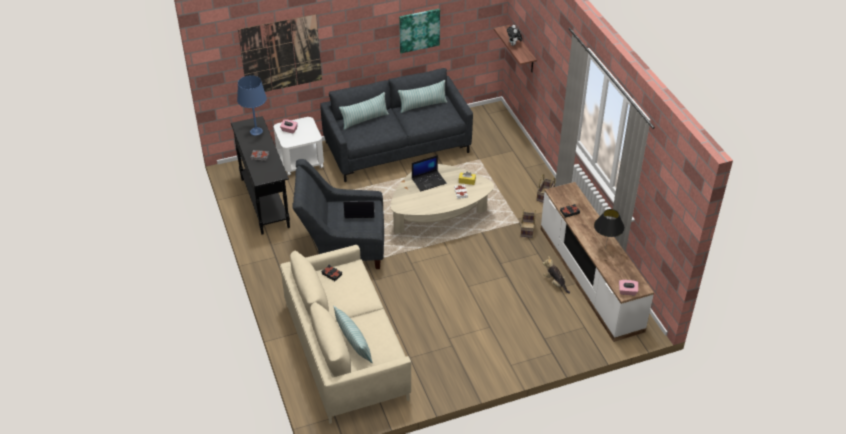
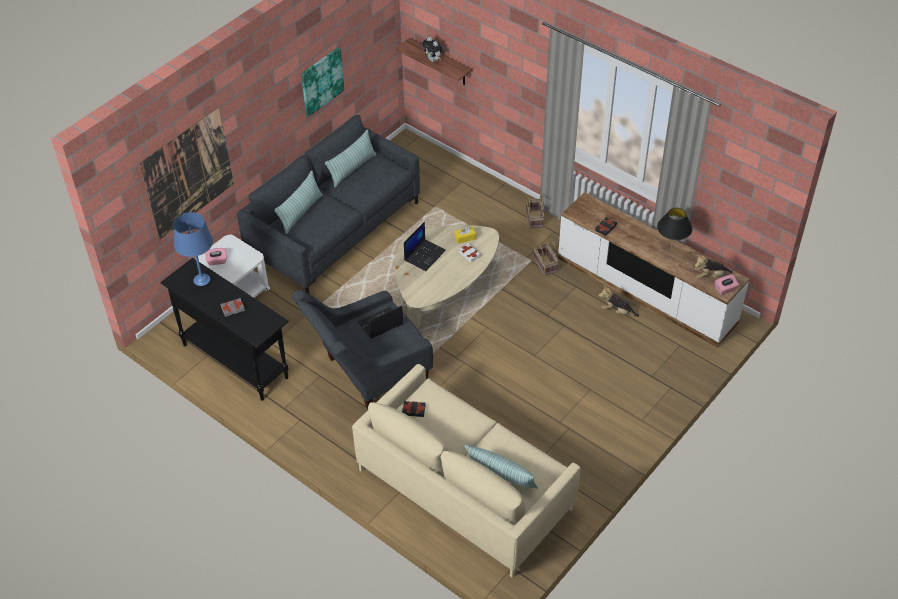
camera: 30 degrees left, 5 degrees up
none -> plush toy [695,254,732,279]

